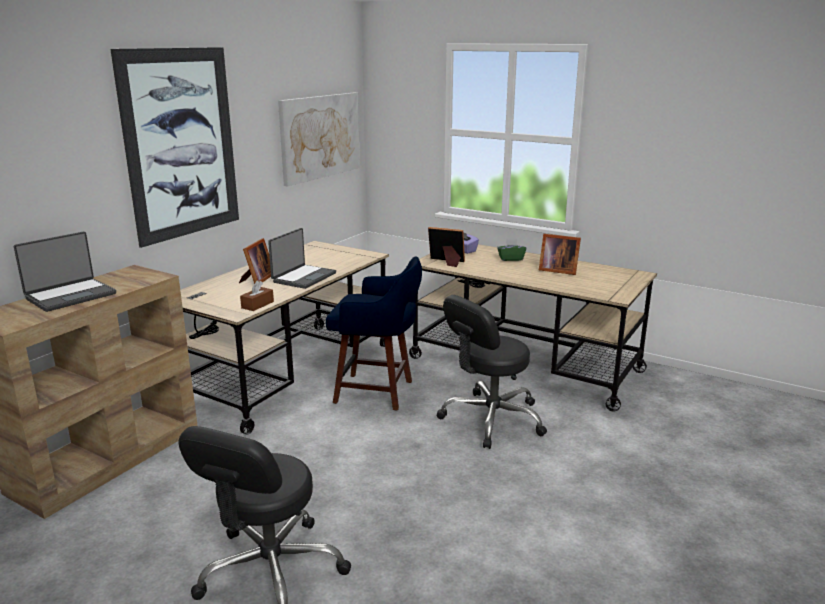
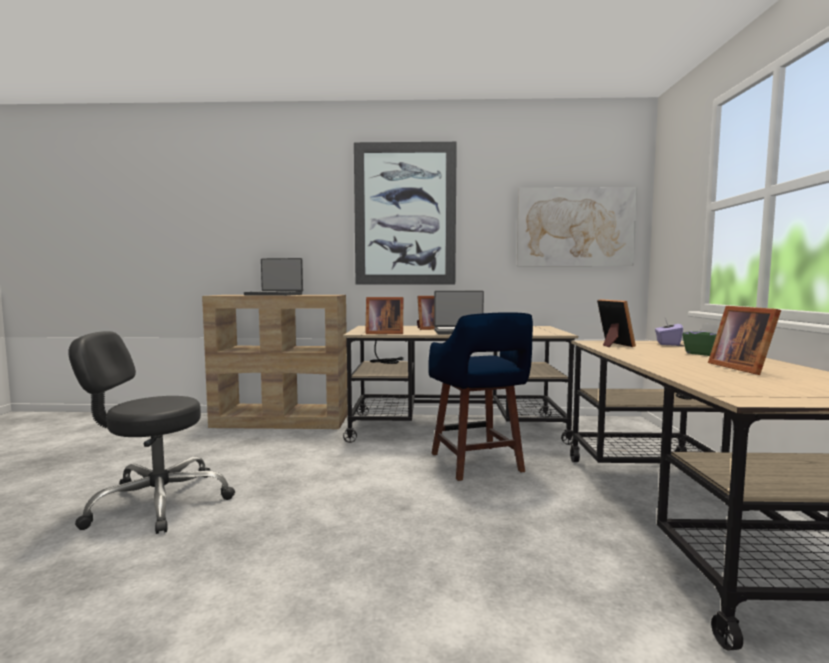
camera: 60 degrees right, 15 degrees down
brown tissue box [240,281,274,311] -> picture frame [365,297,403,334]
black office chair [437,295,547,449] -> none

